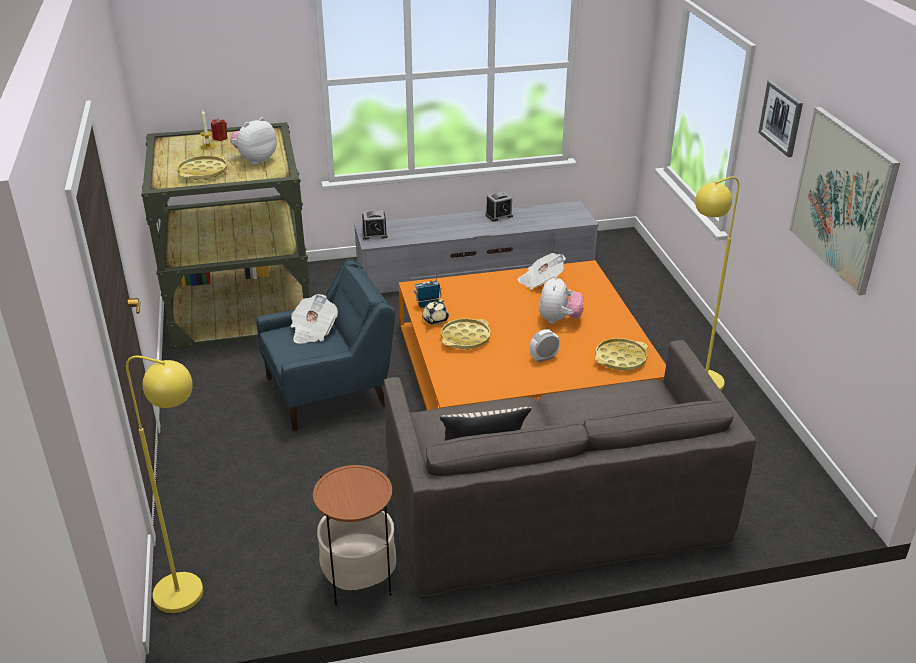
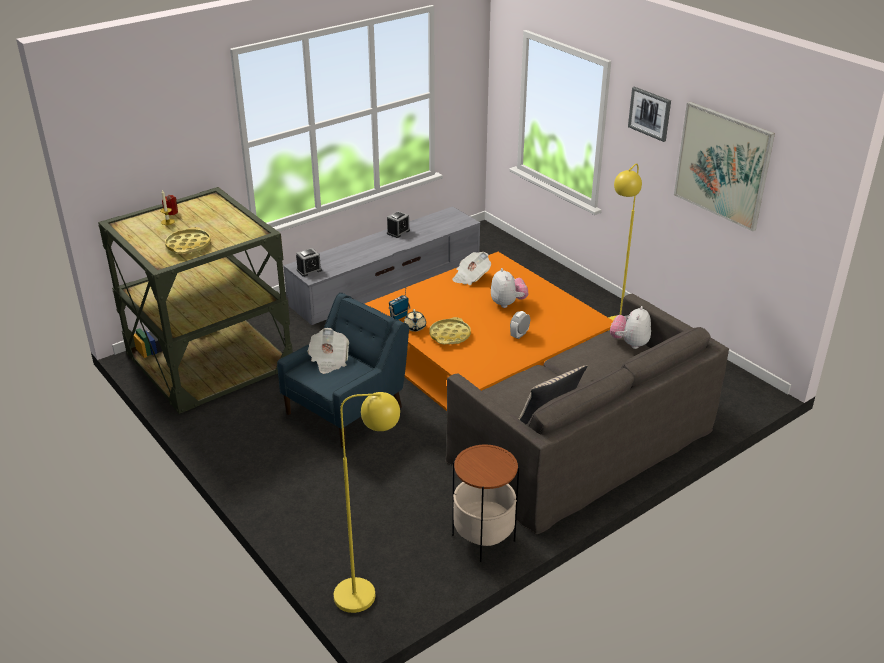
camera: 25 degrees left, 0 degrees up
plush toy [230,117,277,165] -> plush toy moved to [610,306,651,349]
yellow tray [595,338,648,370] -> none

